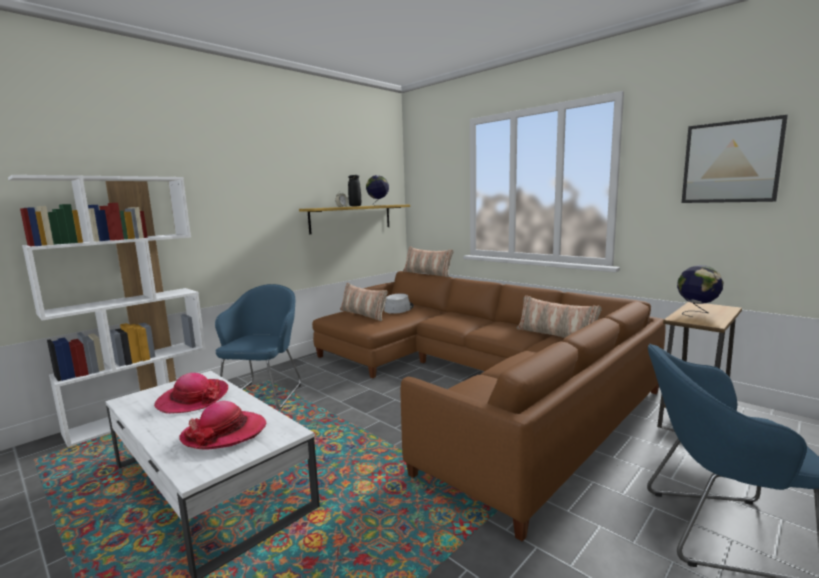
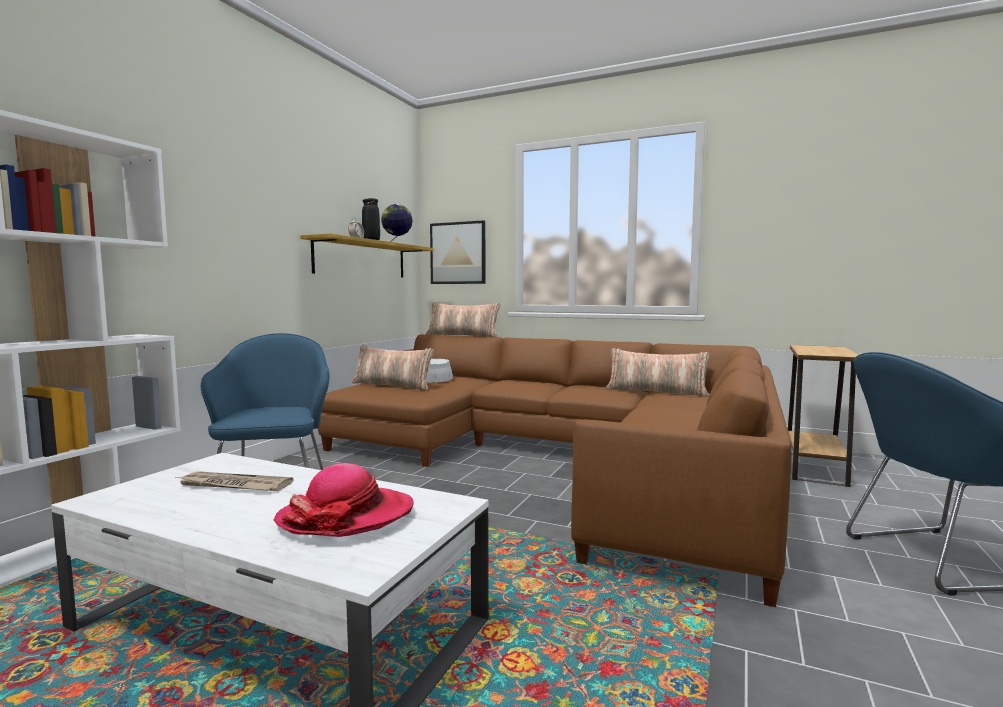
camera: 20 degrees left, 5 degrees down
hat [154,373,228,414] -> newspaper [176,471,293,491]
globe [677,265,723,317] -> none
picture [682,115,788,203] -> picture moved to [430,220,486,284]

